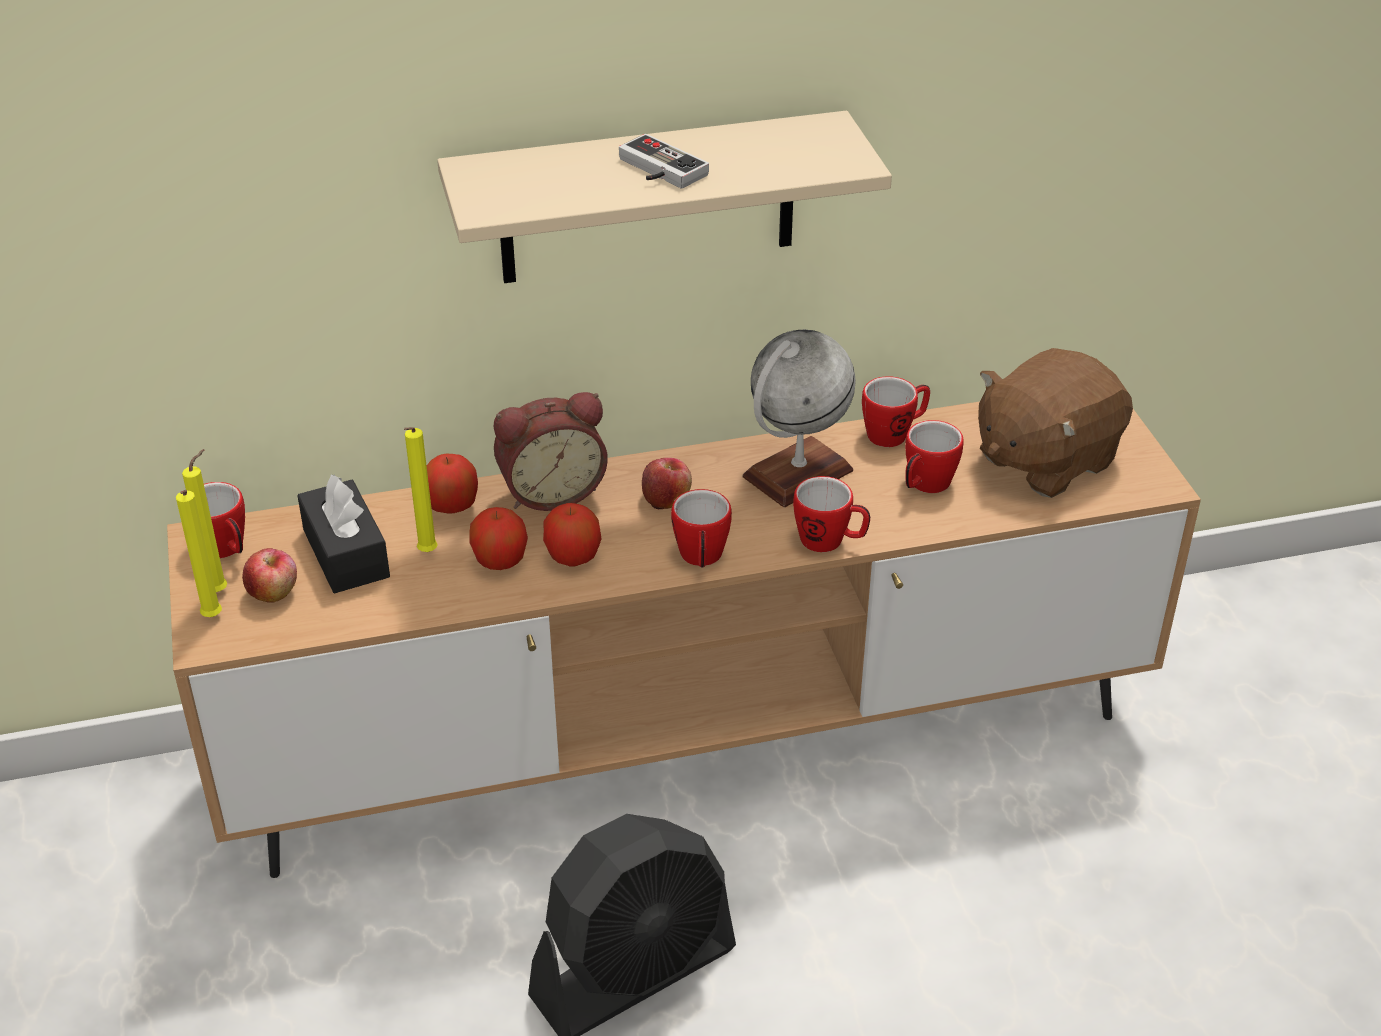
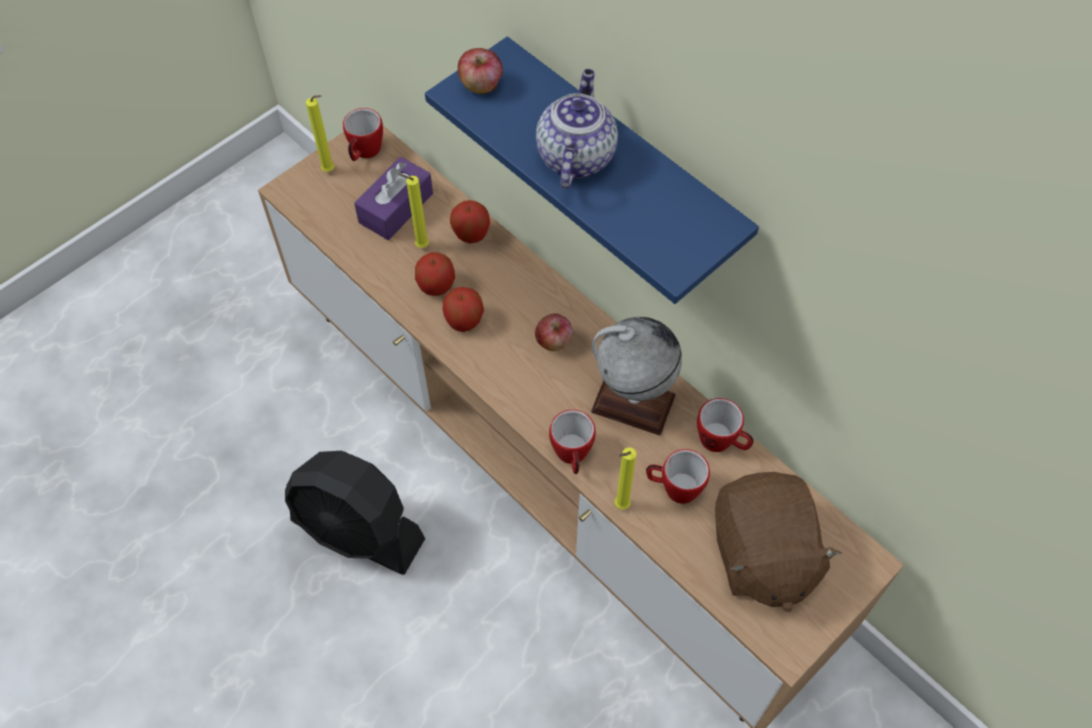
camera: 60 degrees right, 20 degrees up
yellow candle [176,490,222,617] -> yellow candle moved to [615,447,637,510]
apple [242,548,297,603] -> apple moved to [458,48,503,94]
black tissue box [297,474,390,593] -> purple tissue box [354,157,433,240]
beige shelf [437,111,892,283] -> blue shelf [425,37,759,304]
alarm clock [494,392,608,511] -> none
game controller [619,134,709,189] -> teapot [536,69,618,189]
mug [671,489,732,568] -> none
brown plush toy [978,348,1133,498] -> brown plush toy turned 120 degrees counterclockwise [715,472,841,612]

